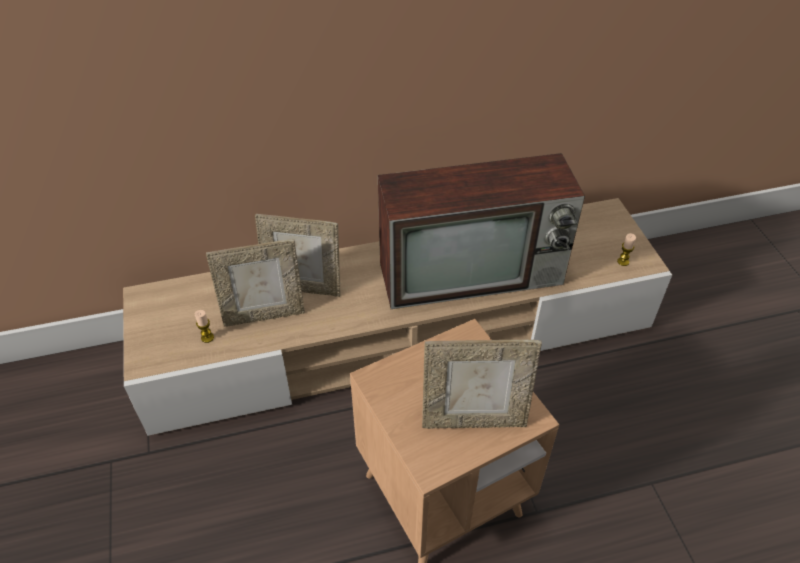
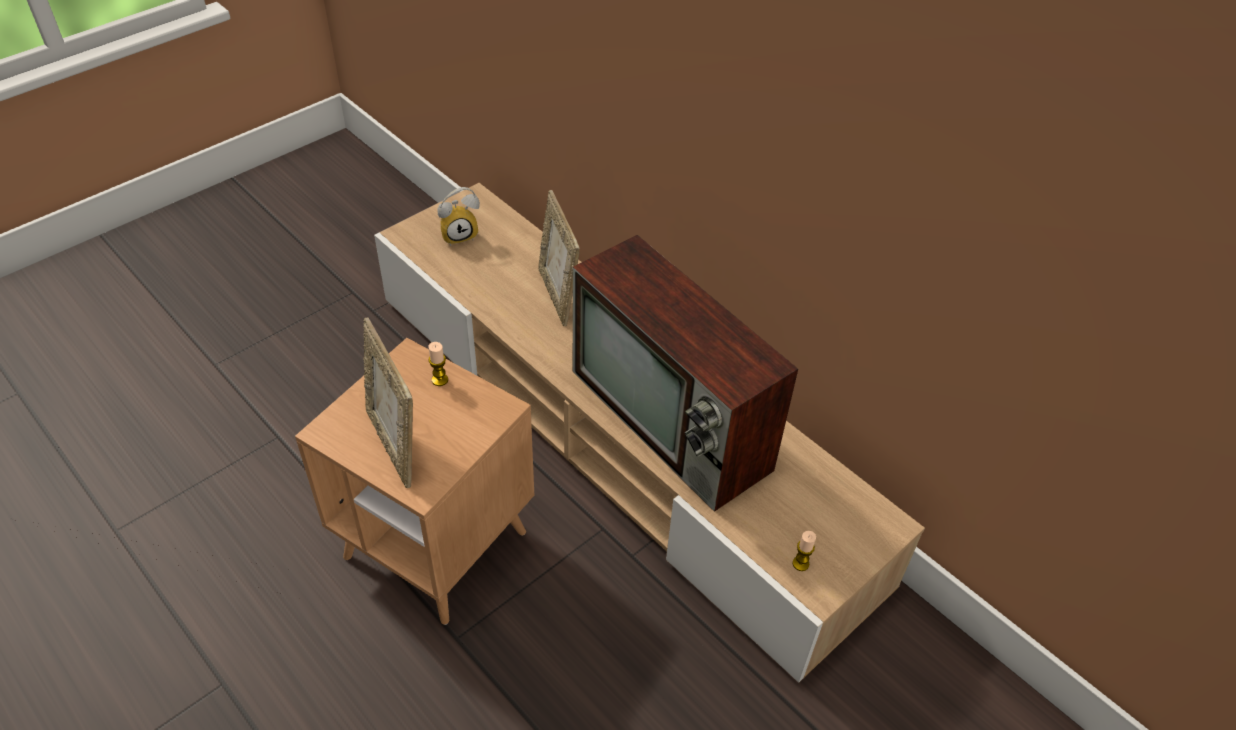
camera: 60 degrees right, 0 degrees up
candle [195,310,214,343] -> candle moved to [428,342,448,386]
picture frame [206,239,305,327] -> none
none -> alarm clock [437,187,480,246]

